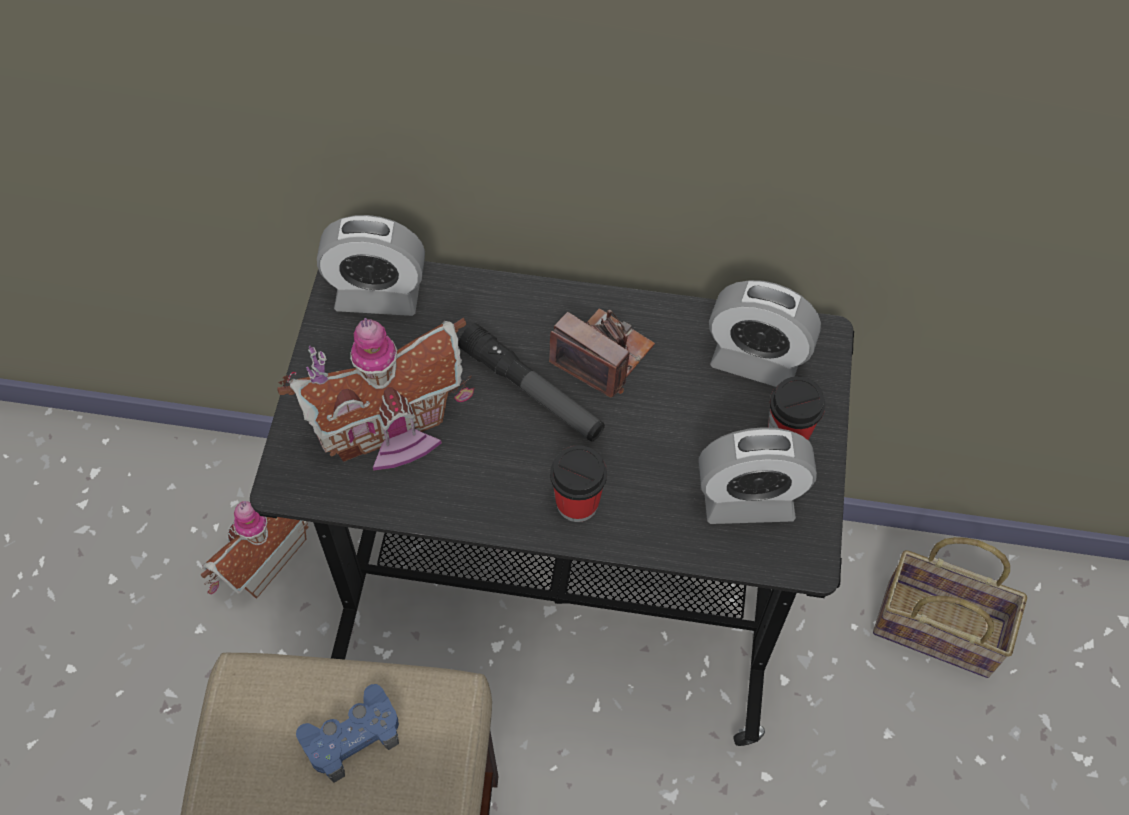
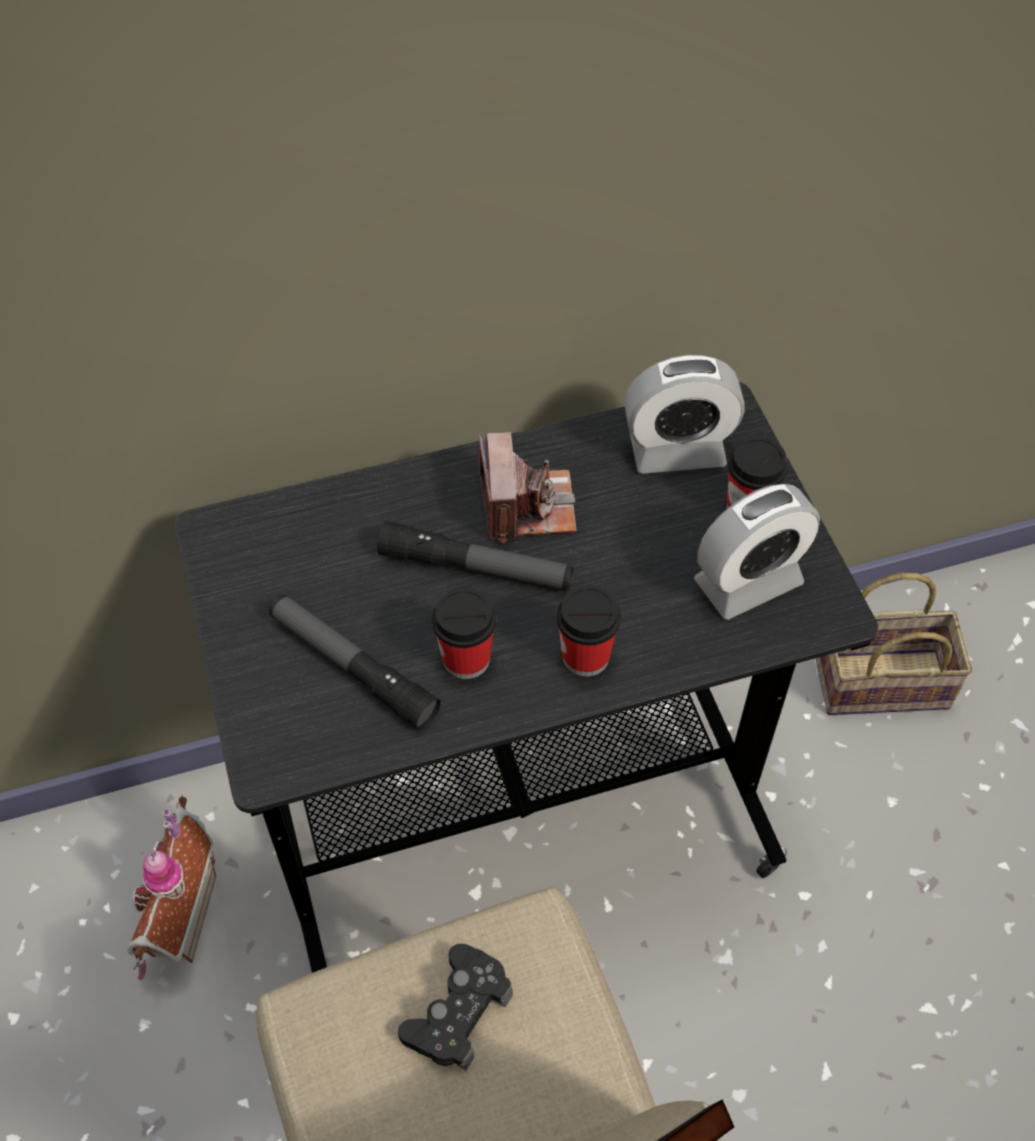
camera: 25 degrees left, 5 degrees down
toy house [277,318,475,471] -> flashlight [269,595,441,730]
blue game controller [296,684,399,783] -> black game controller [398,944,513,1070]
alarm clock [317,215,425,316] -> none
camera [549,308,655,398] -> camera turned 75 degrees clockwise [479,432,576,543]
none -> cup [432,588,496,679]

